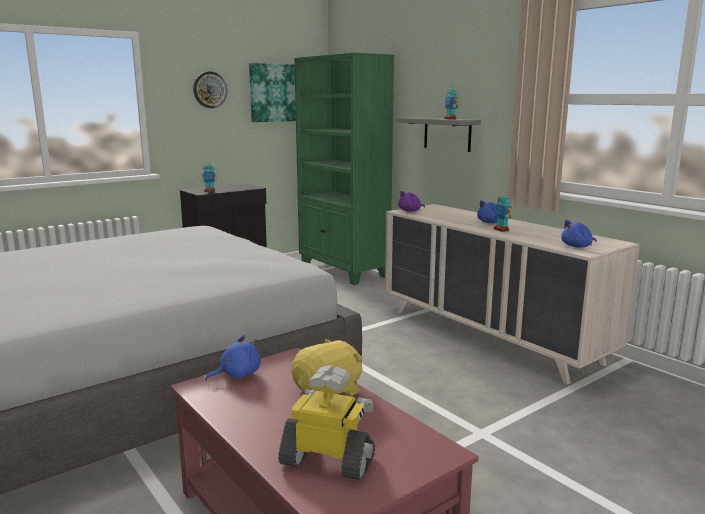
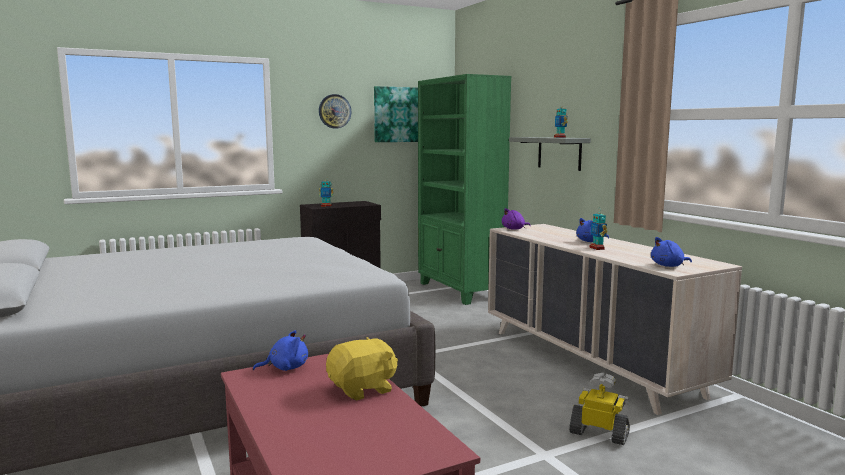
camera: 10 degrees right, 5 degrees down
toy robot [278,365,375,481] -> toy robot moved to [569,373,630,445]

